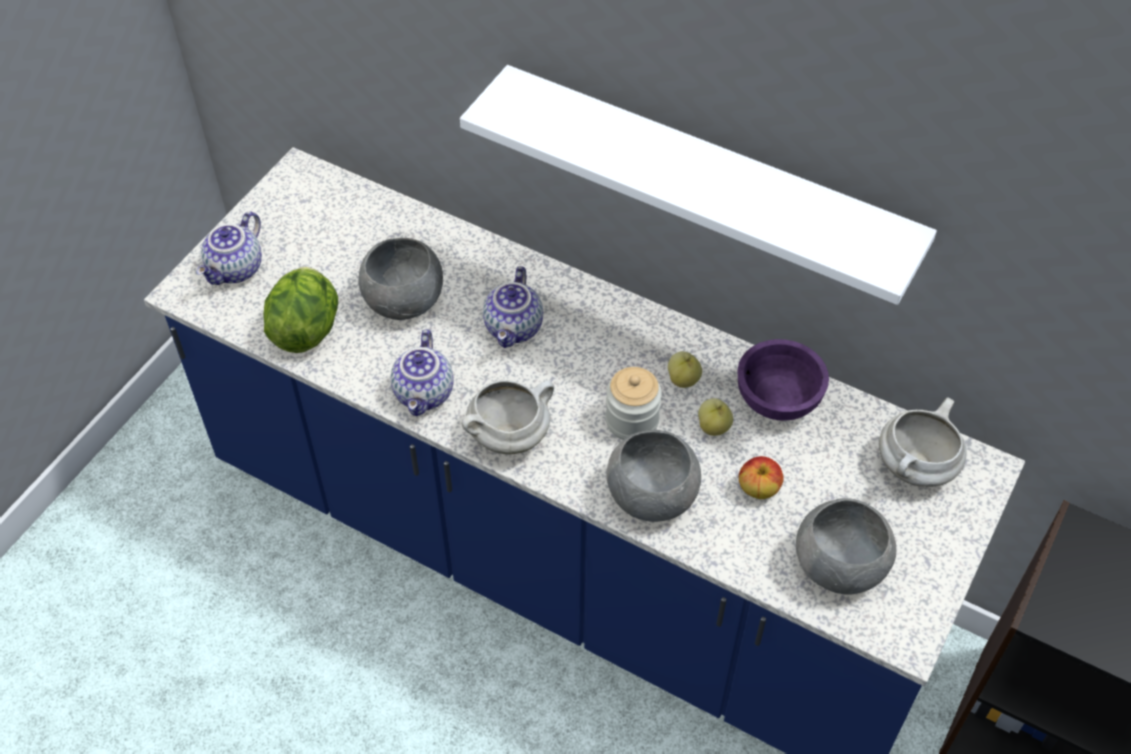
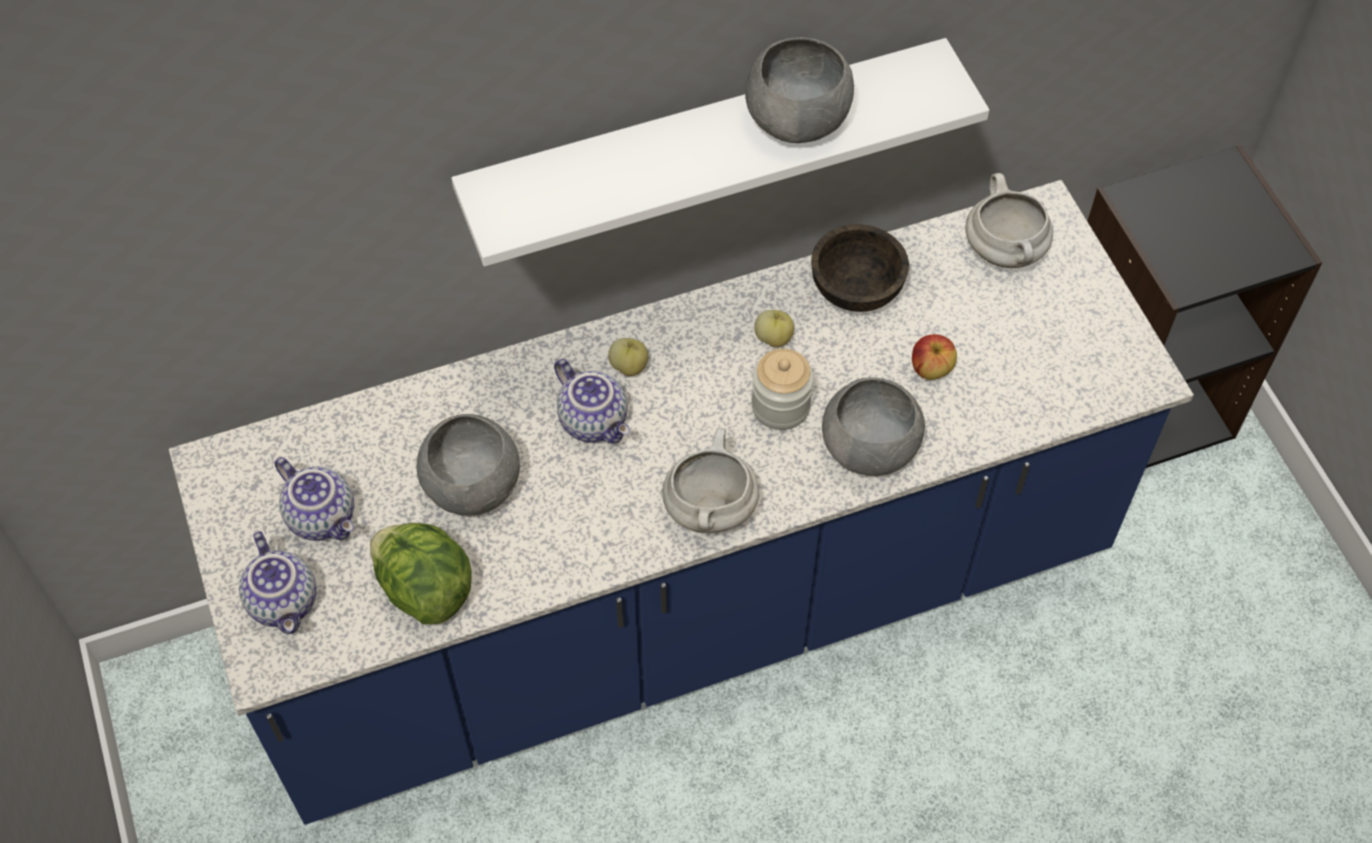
camera: 50 degrees left, 5 degrees up
teapot [391,329,454,416] -> teapot moved to [274,457,354,541]
apple [698,398,733,436] -> apple moved to [608,338,648,376]
purple bowl [737,339,829,421] -> brown bowl [811,224,909,312]
grey bowl [796,498,896,595] -> grey bowl moved to [745,37,854,143]

